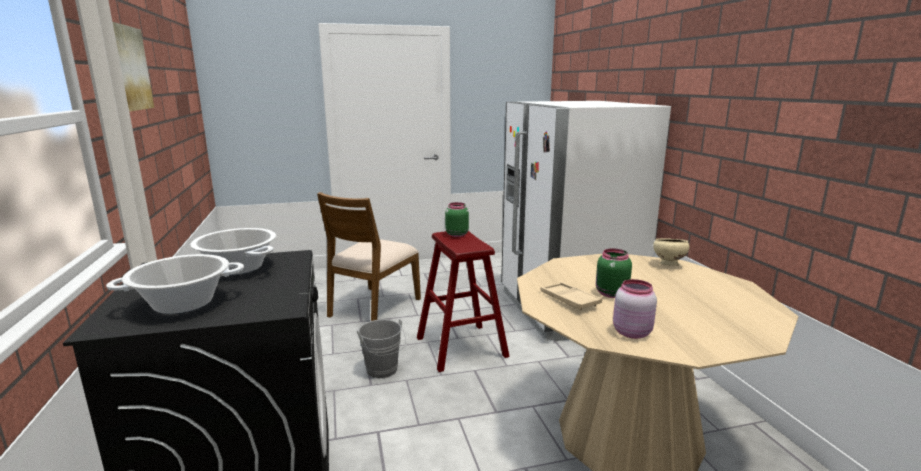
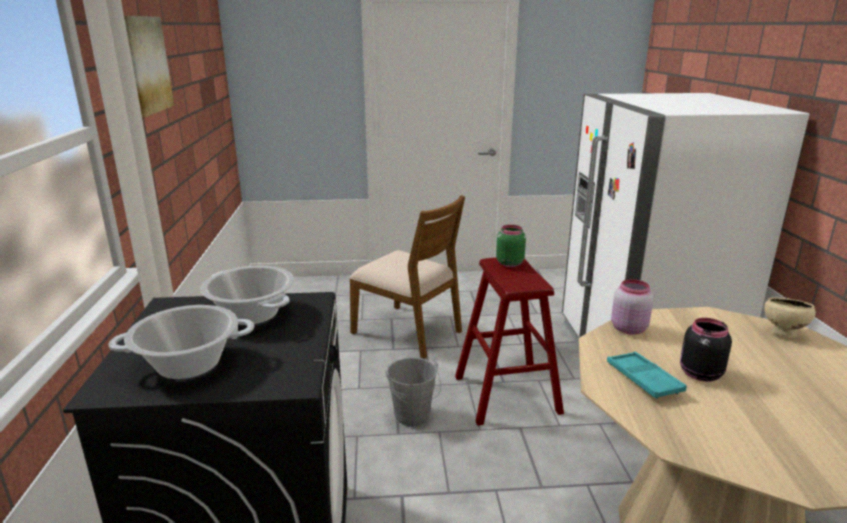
camera: 10 degrees right, 5 degrees up
brown chair [317,192,421,321] -> brown chair turned 90 degrees counterclockwise [350,195,465,359]
beige tray [540,282,602,310] -> turquoise tray [607,351,687,398]
green jar [596,248,632,298] -> black jar [680,318,732,382]
pink jar [613,279,657,339] -> pink jar moved to [611,279,653,335]

